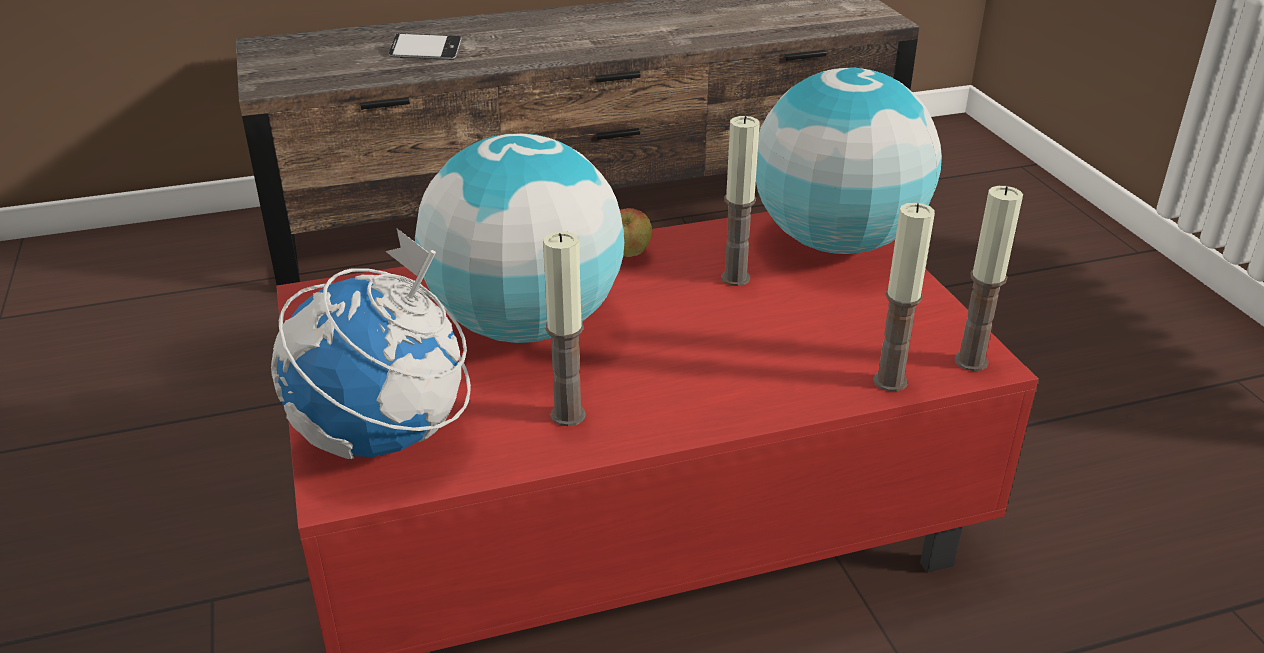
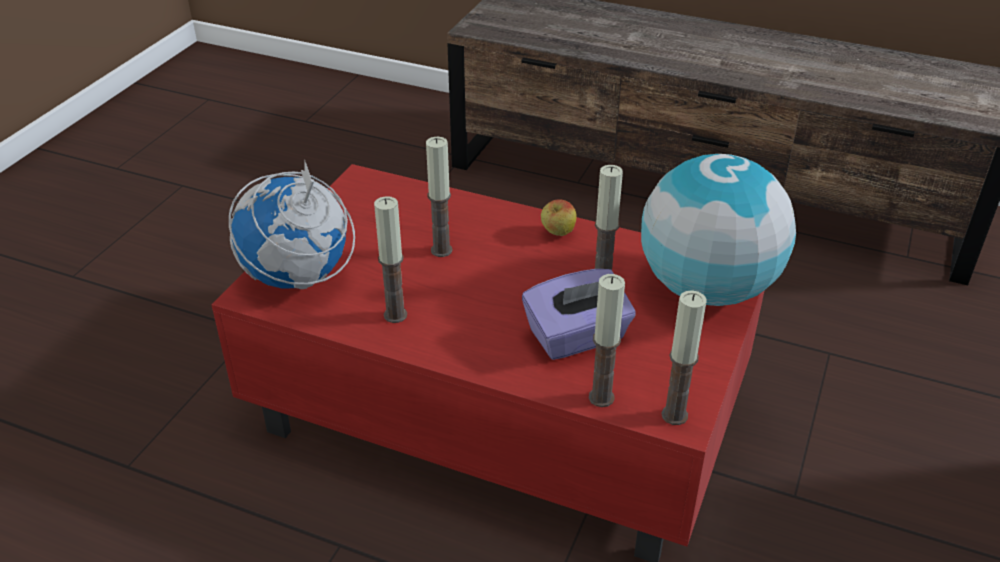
camera: 40 degrees right, 5 degrees up
phone [389,33,462,60] -> none
globe [415,133,624,343] -> candle [426,137,453,257]
none -> purple tissue box [522,269,636,360]

